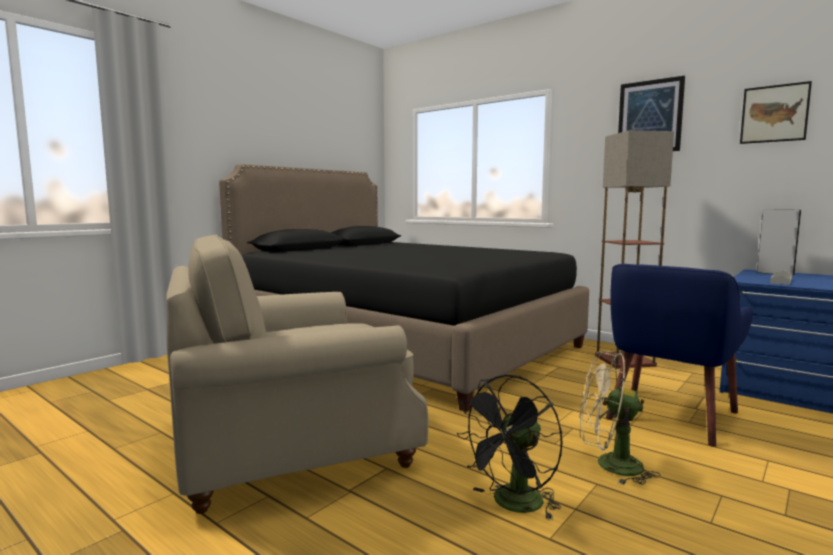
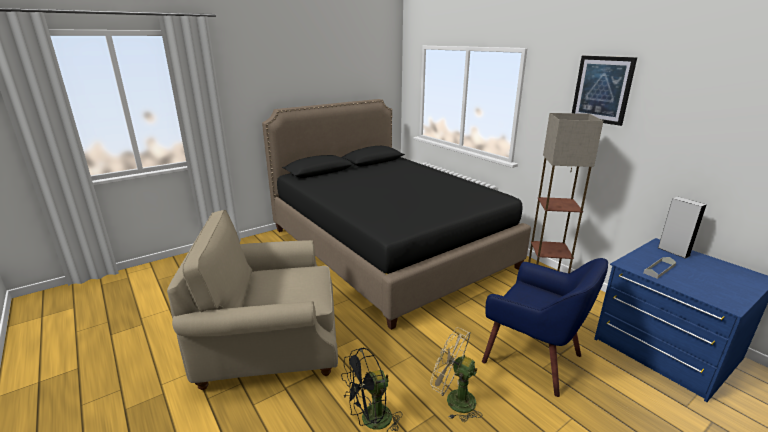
camera: 15 degrees right, 15 degrees up
blue armchair [606,264,753,447] -> blue armchair turned 105 degrees counterclockwise [482,258,608,397]
picture [740,81,812,144] -> none

